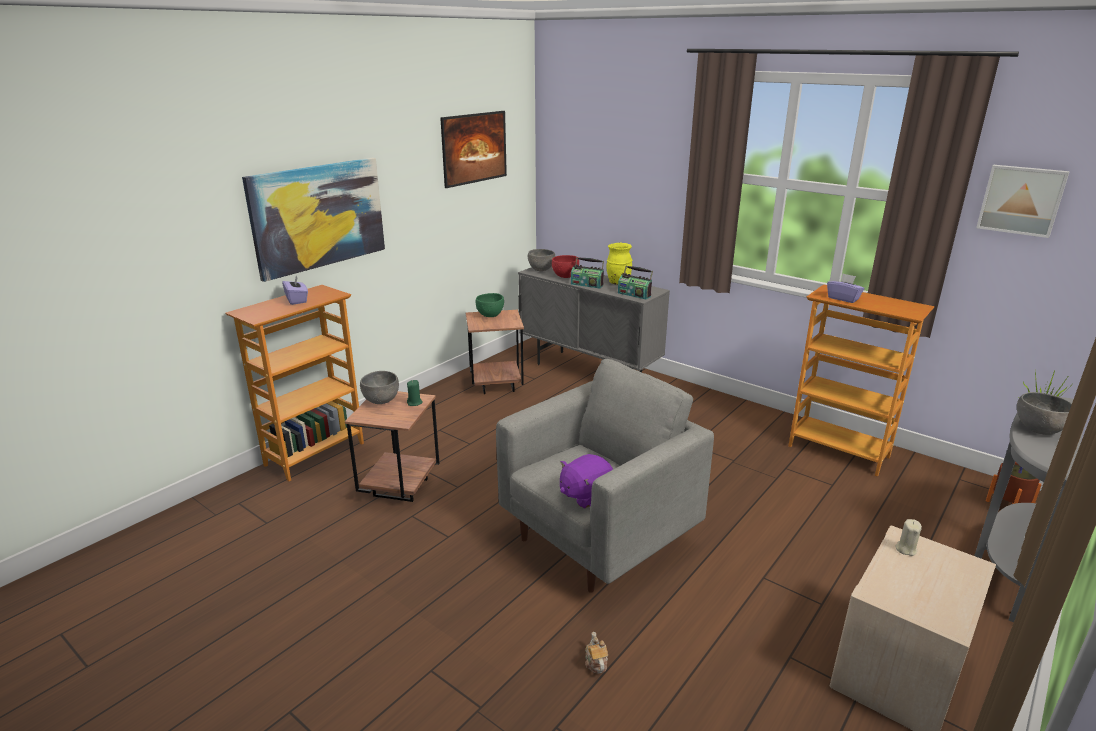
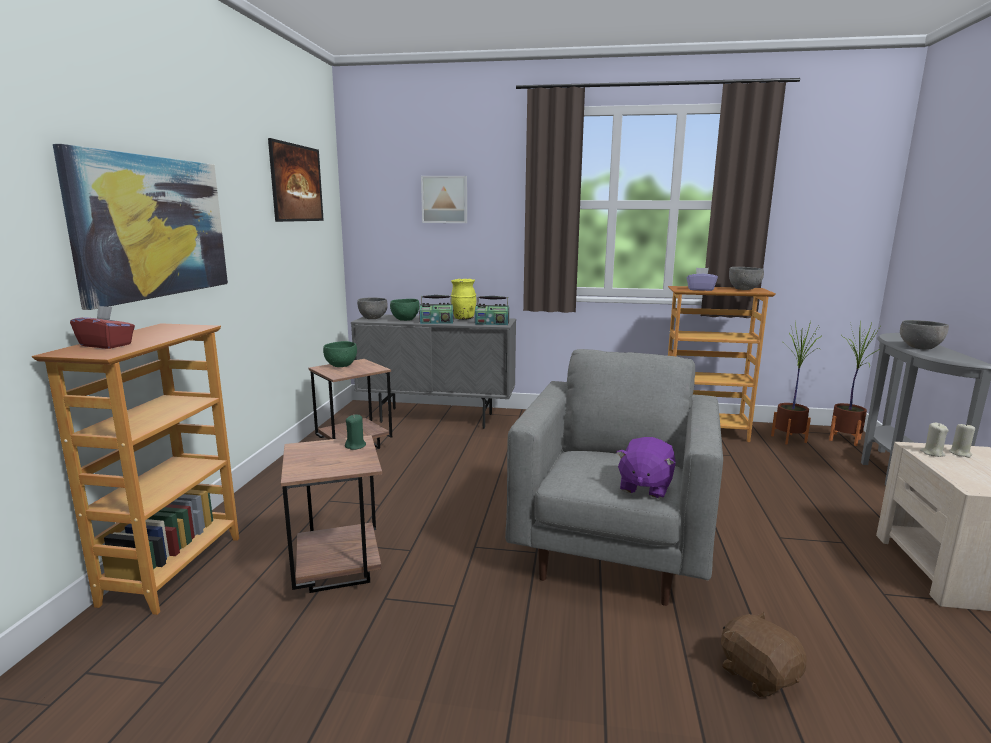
camera: 30 degrees left, 10 degrees down
purple tissue box [282,276,308,305] -> none
grey bowl [360,371,399,404] -> grey bowl moved to [729,267,764,290]
red bowl [552,255,579,278] -> green bowl [390,299,420,321]
teapot [585,631,608,673] -> brown plush toy [721,612,807,697]
picture [976,165,1070,238] -> picture moved to [421,176,467,223]
none -> red tissue box [70,305,135,349]
none -> potted plant [771,321,822,444]
none -> beige candle [949,423,975,458]

